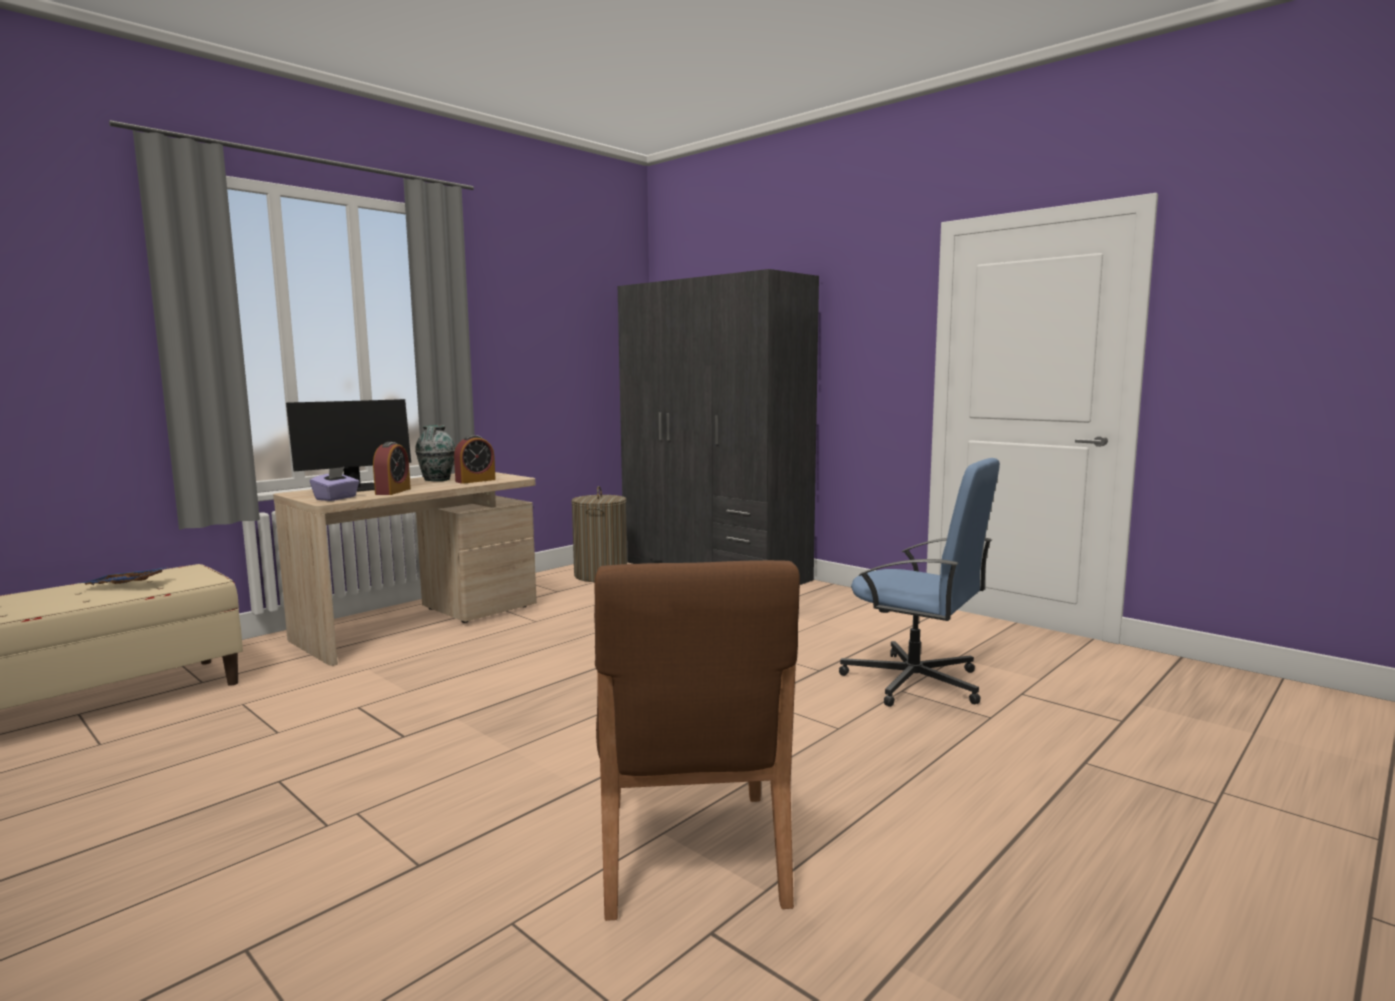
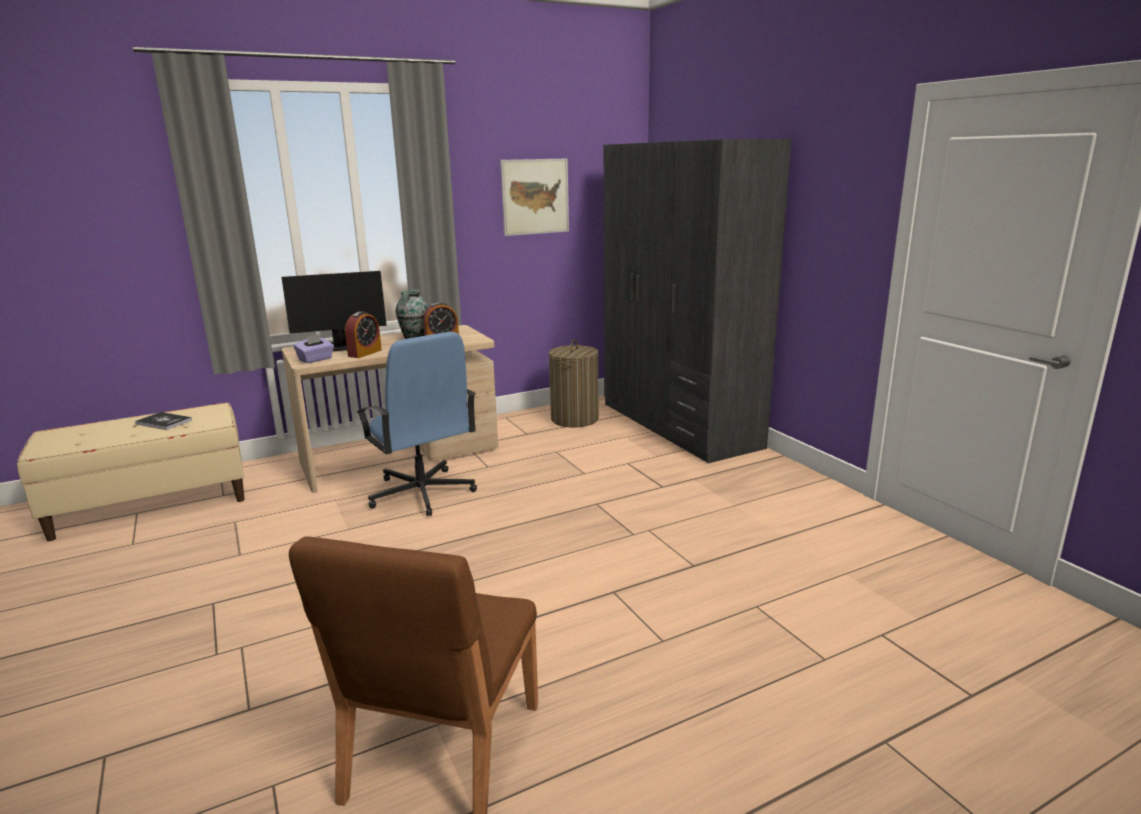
camera: 20 degrees right, 10 degrees up
blue tray [82,567,167,585] -> book [135,412,192,430]
blue office chair [839,458,1000,707] -> blue office chair moved to [356,332,477,516]
none -> picture [500,158,569,236]

